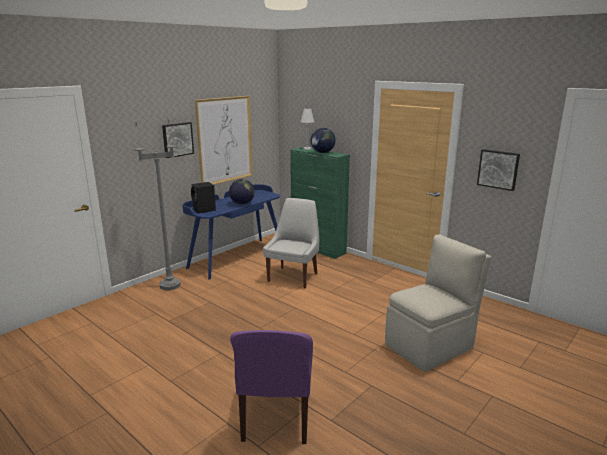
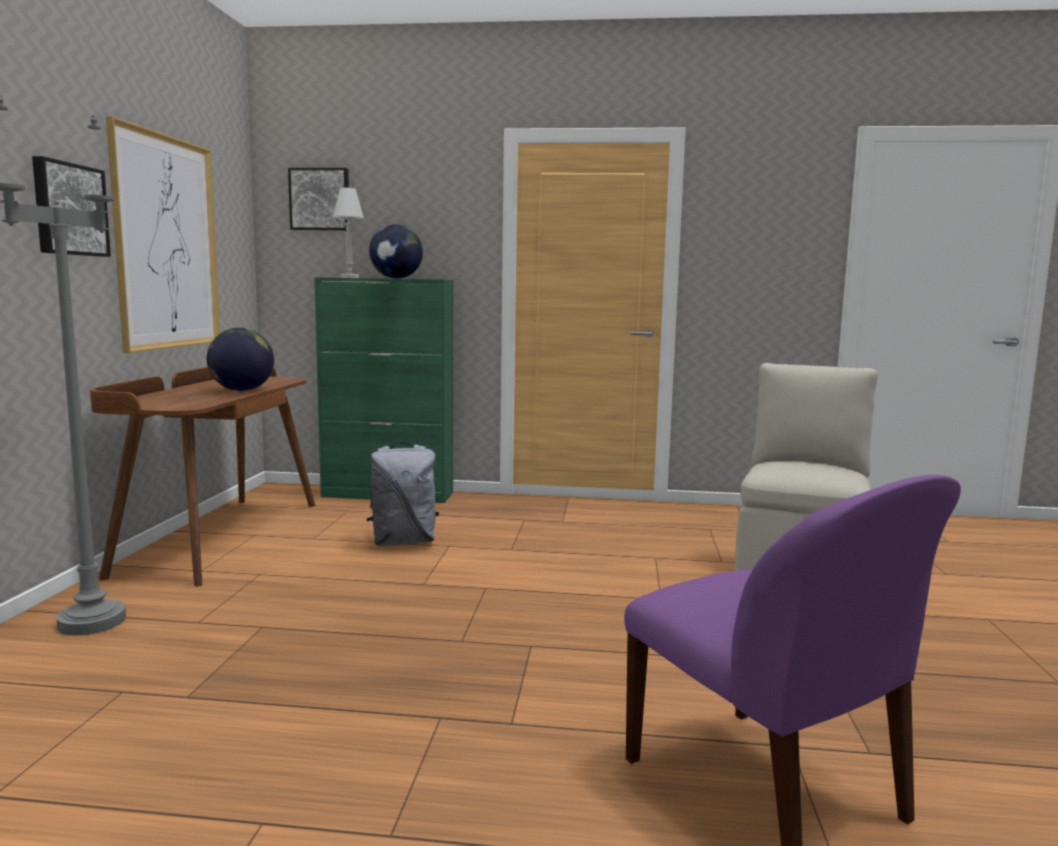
camera: 35 degrees left, 10 degrees down
blue desk [182,184,280,279] -> brown desk [90,367,316,587]
black speaker [191,182,216,213] -> none
white chair [263,198,319,288] -> grey backpack [367,442,439,546]
picture [477,149,520,191] -> picture moved to [288,168,349,230]

